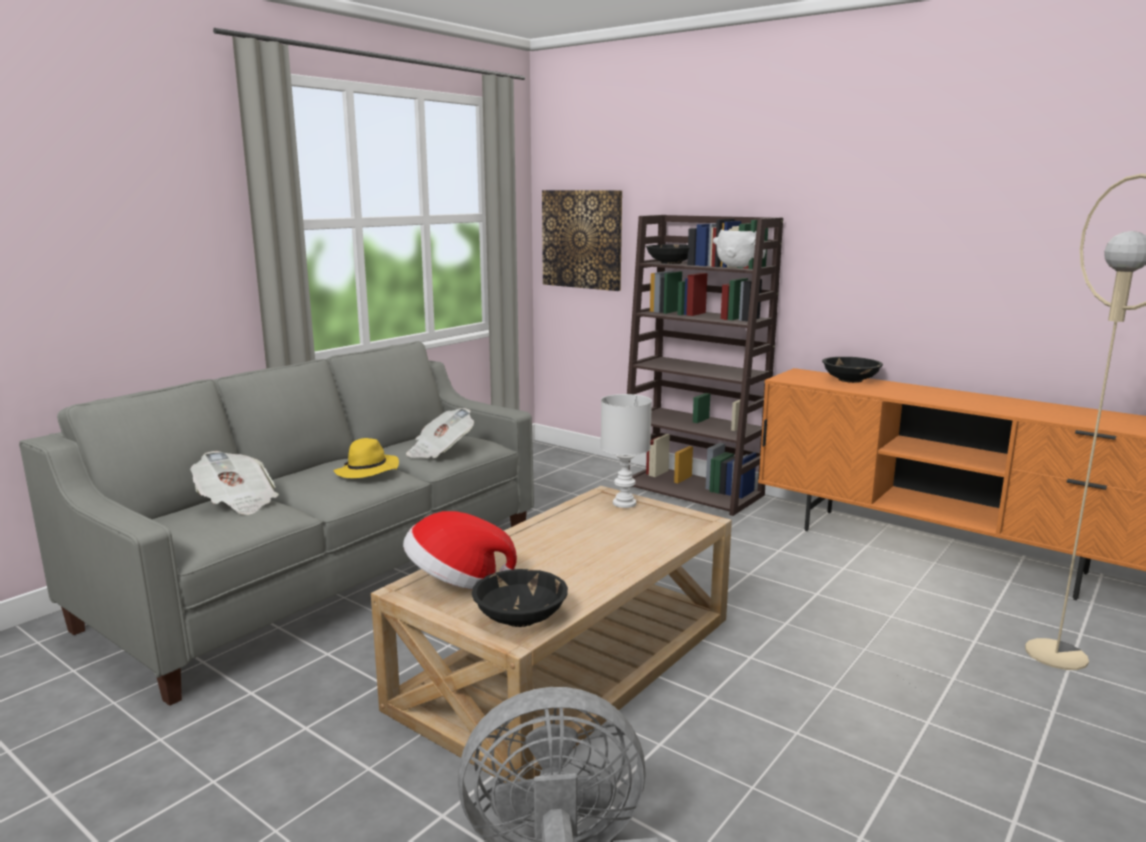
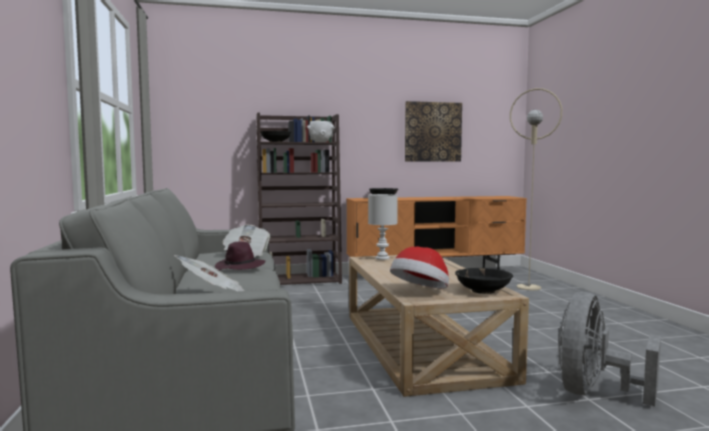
camera: 50 degrees left, 10 degrees down
yellow hat [333,438,399,478] -> purple hat [215,242,266,271]
picture [542,190,622,291] -> picture moved to [405,101,462,162]

